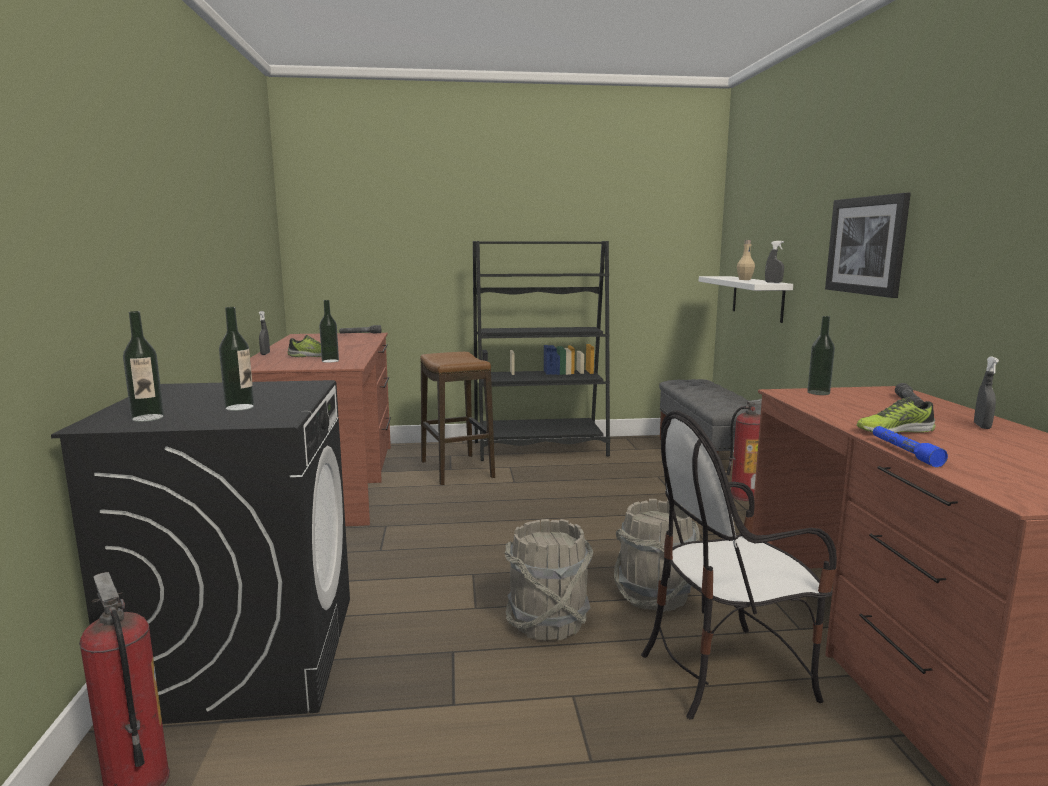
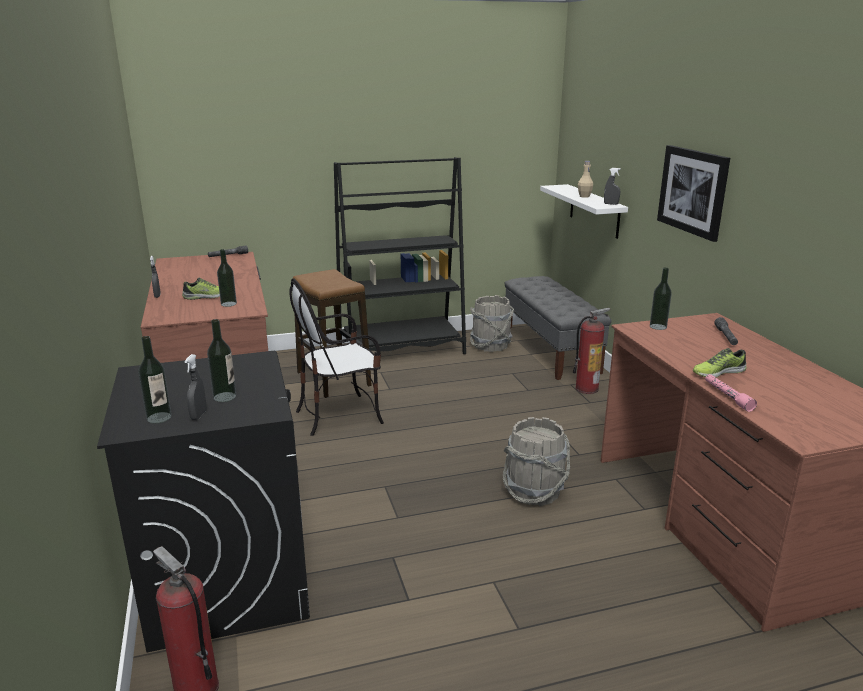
camera: 10 degrees left, 10 degrees up
grey bucket [505,519,593,641] -> grey bucket moved to [470,295,514,352]
chair [641,410,837,719] -> chair moved to [289,278,384,436]
blue flashlight [873,426,948,467] -> pink flashlight [705,374,757,412]
grey spray bottle [974,356,999,429] -> grey spray bottle moved to [184,354,206,420]

